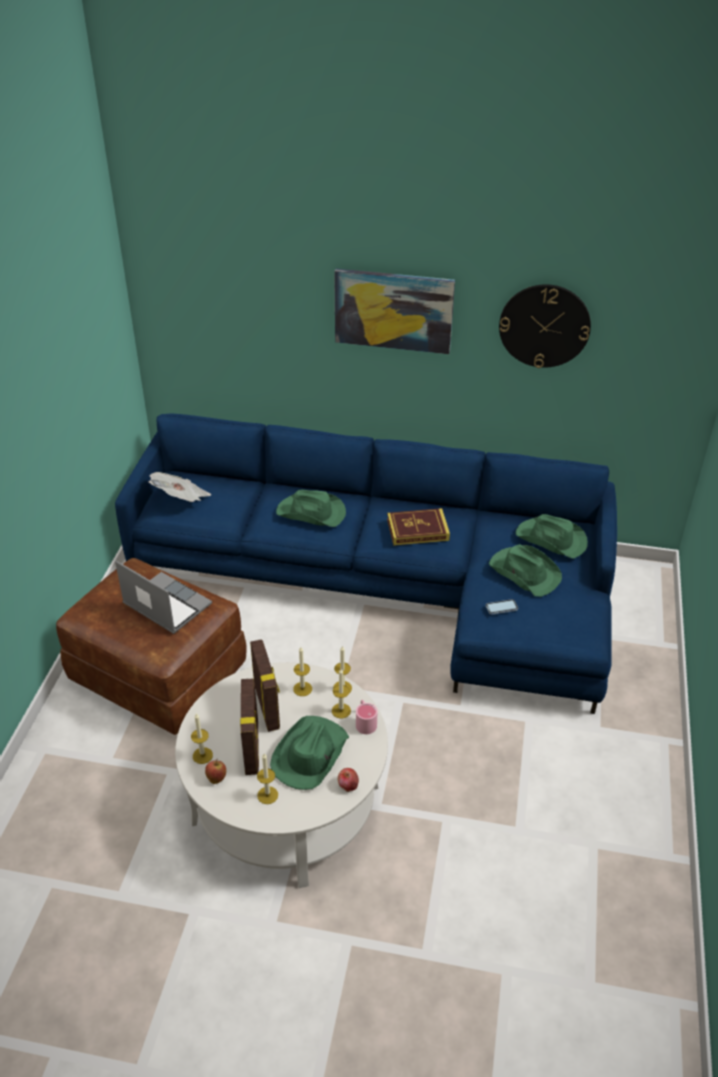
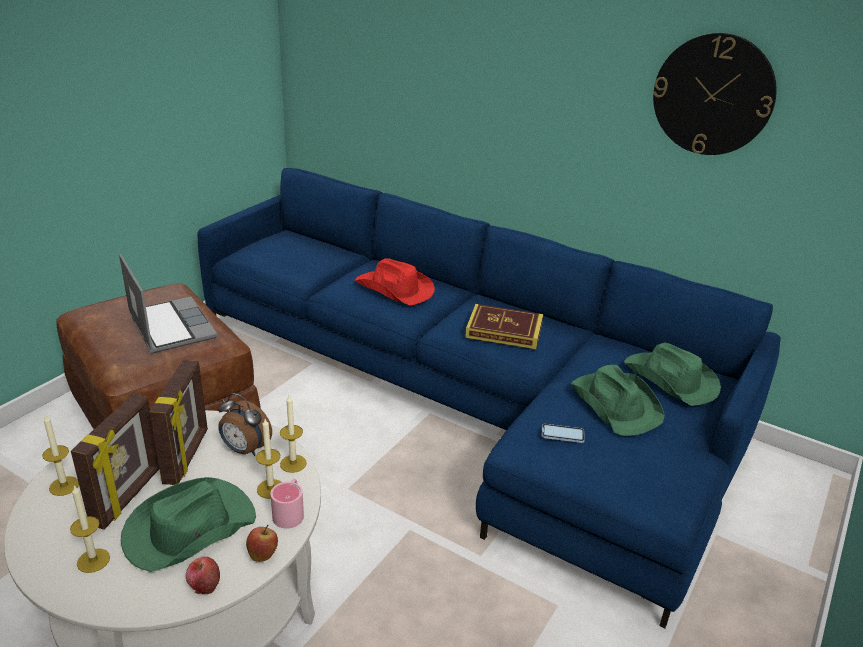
camera: 20 degrees right, 10 degrees down
newspaper [148,472,211,502] -> none
apple [205,759,226,784] -> apple moved to [246,525,278,562]
green hat [276,490,346,527] -> red hat [355,258,435,305]
candle [293,647,312,696] -> alarm clock [218,393,272,456]
picture [334,269,455,354] -> none

